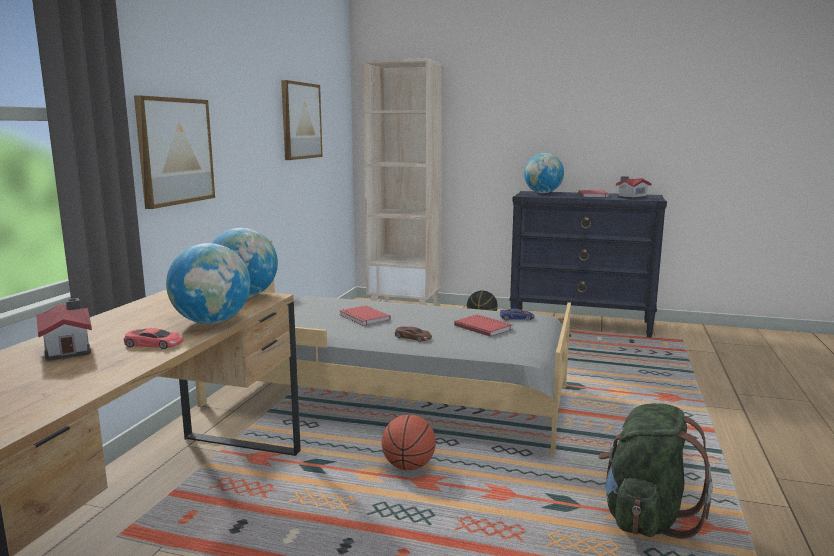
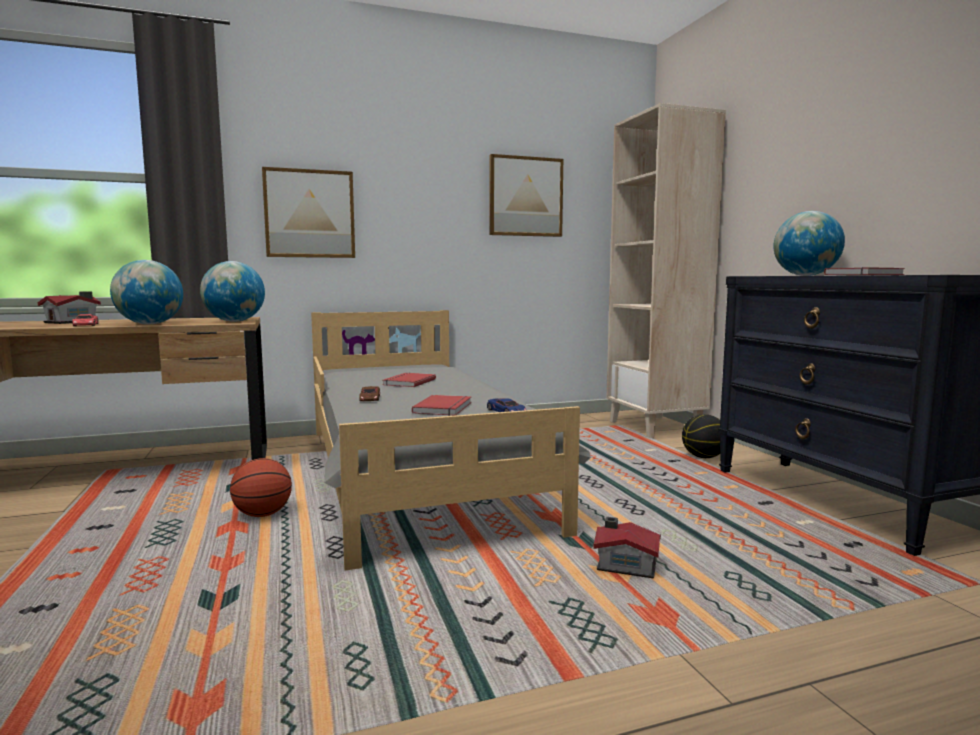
camera: 55 degrees right, 5 degrees down
green backpack [598,403,713,539] -> none
toy house [616,176,651,199] -> toy house moved to [594,517,661,578]

